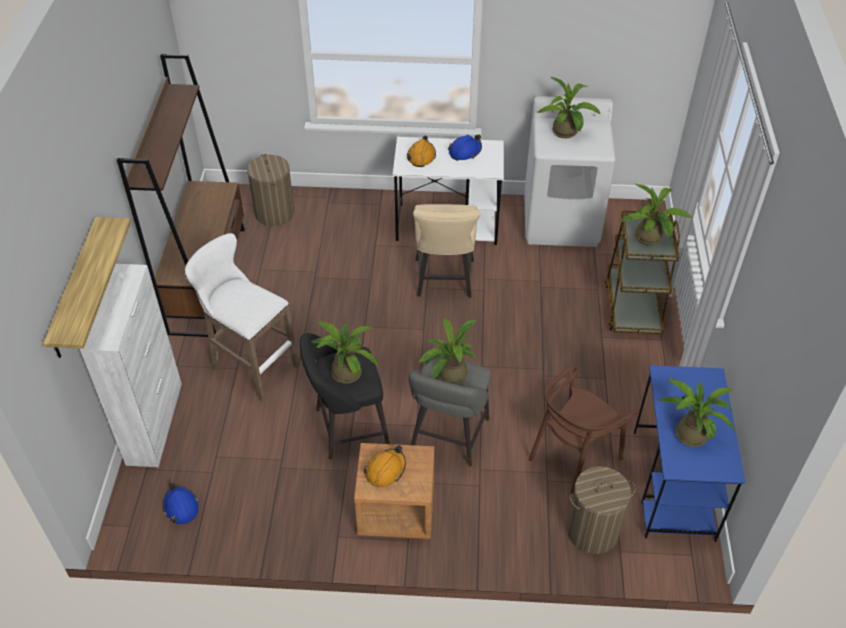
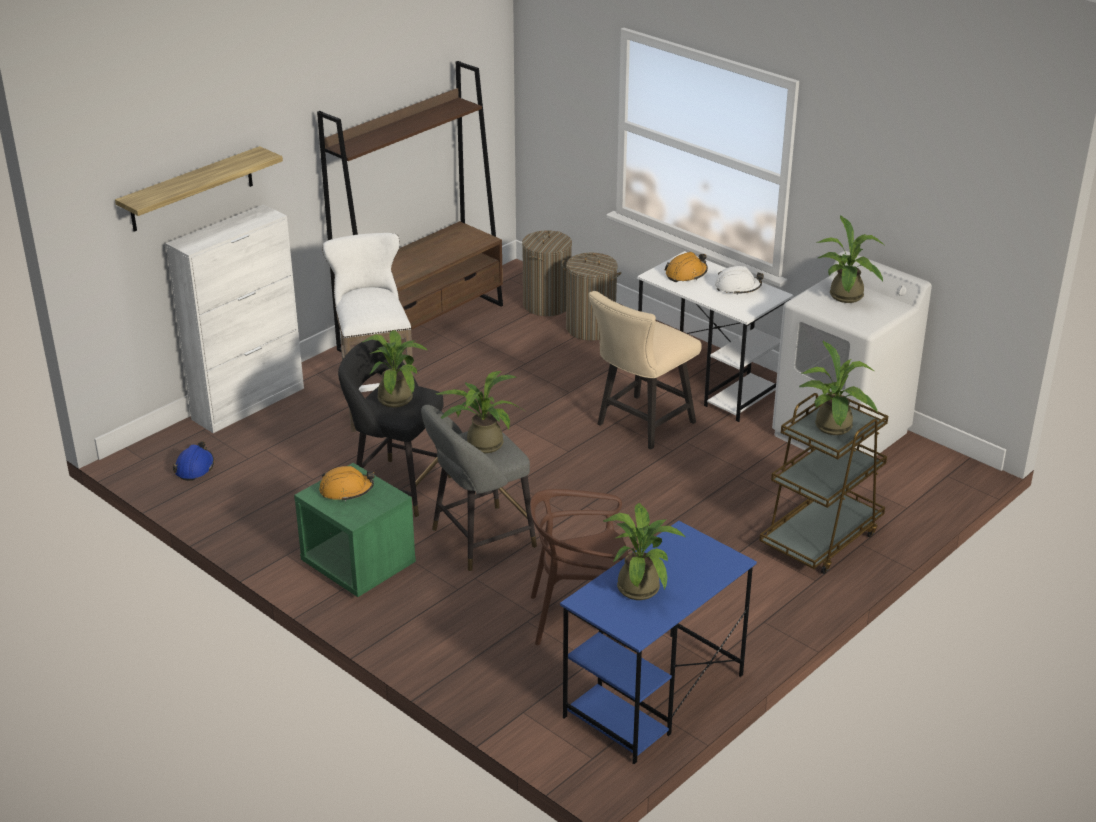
camera: 40 degrees right, 15 degrees down
brown nightstand [354,443,434,539] -> green nightstand [294,463,416,597]
blue hard hat [448,135,482,161] -> white hard hat [715,266,764,295]
laundry basket [567,466,636,554] -> laundry basket moved to [562,253,622,341]

